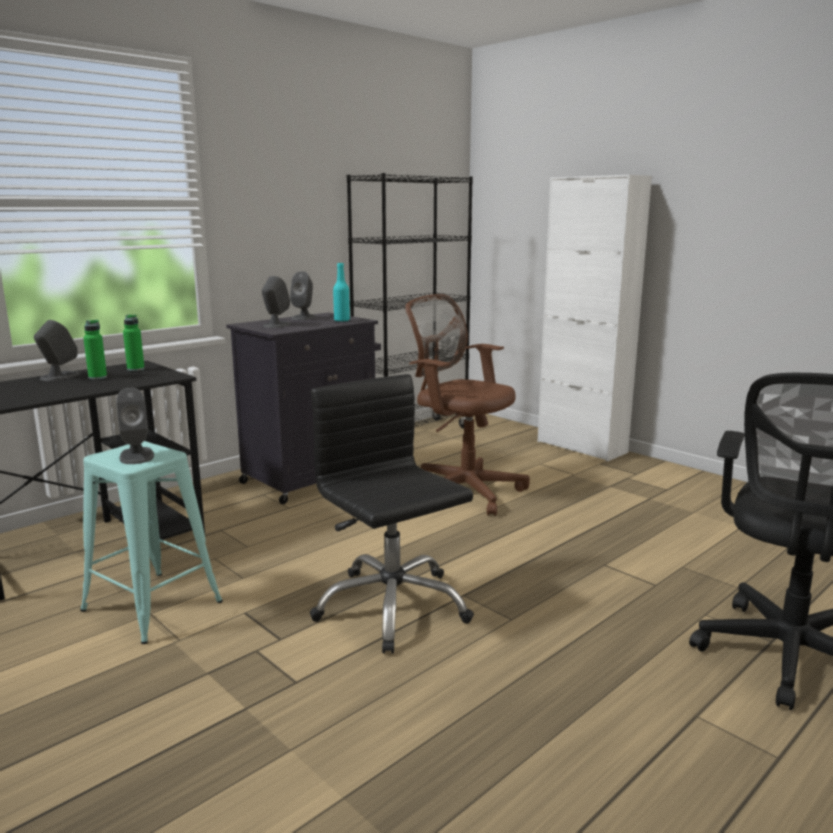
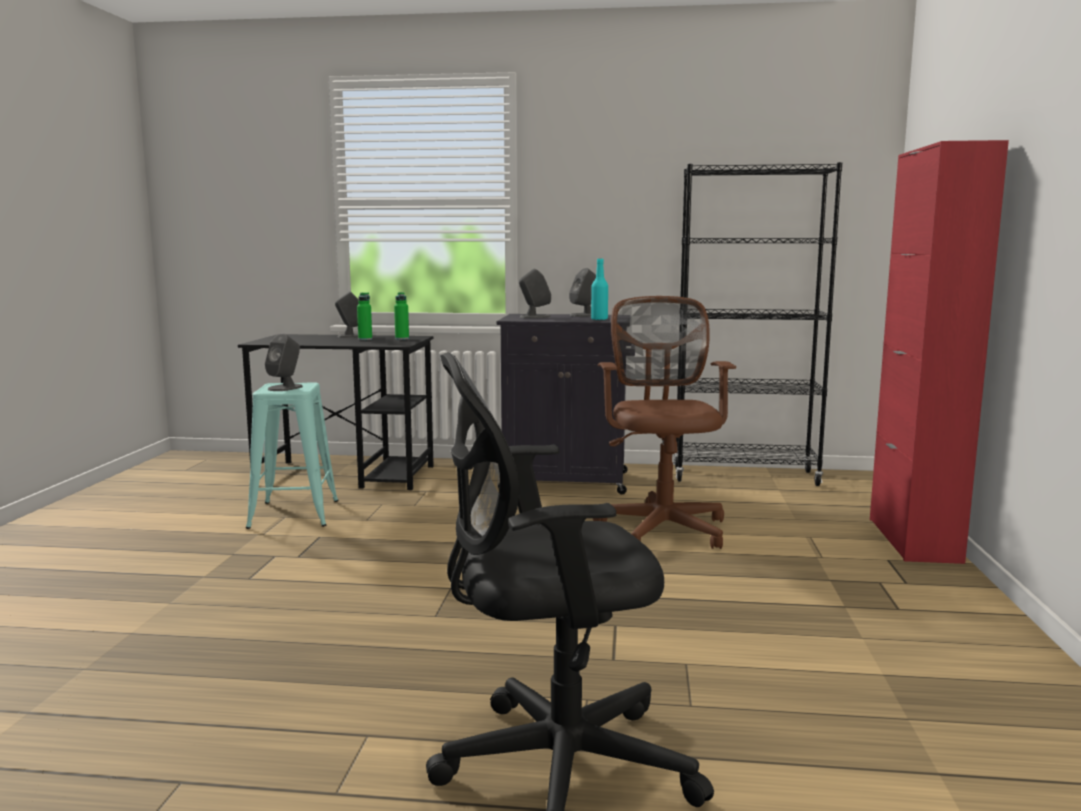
camera: 50 degrees right, 5 degrees down
black office chair [310,374,474,654] -> none
white cabinet [538,175,652,462] -> red cabinet [870,140,1009,564]

